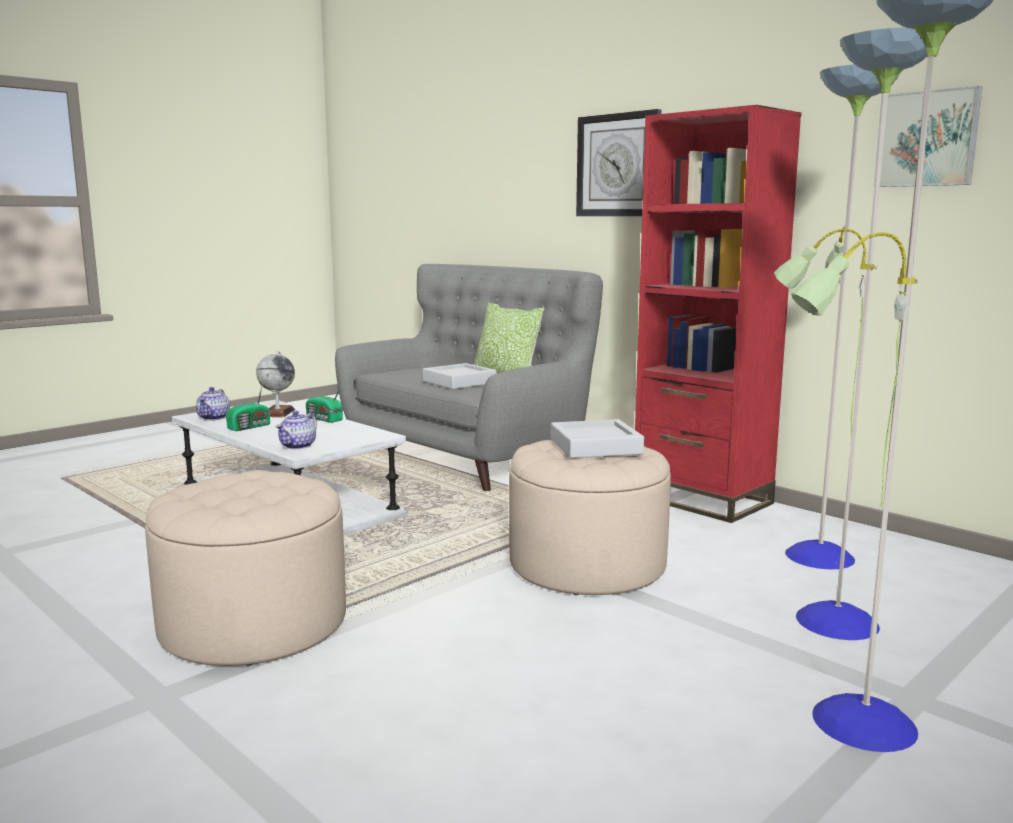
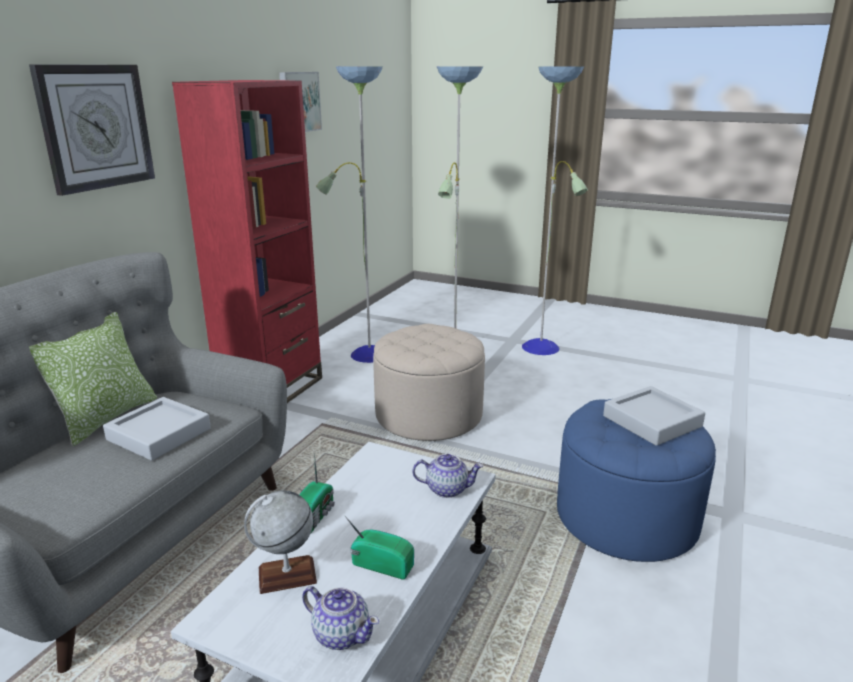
camera: 110 degrees left, 10 degrees up
beige ottoman [145,470,346,666] -> blue ottoman [557,399,716,562]
teapot [196,387,230,420] -> teapot turned 45 degrees clockwise [302,586,379,650]
grey tray [551,419,644,458] -> grey tray moved to [603,386,705,446]

